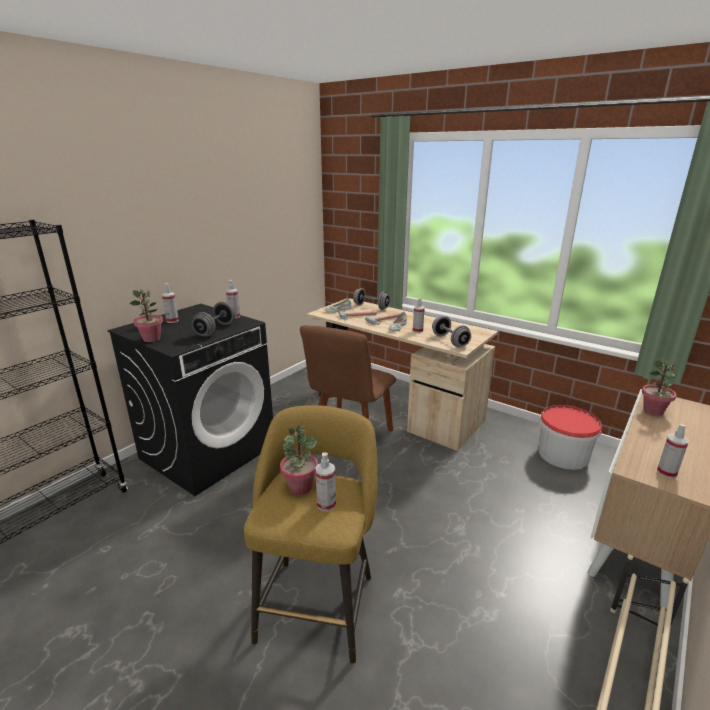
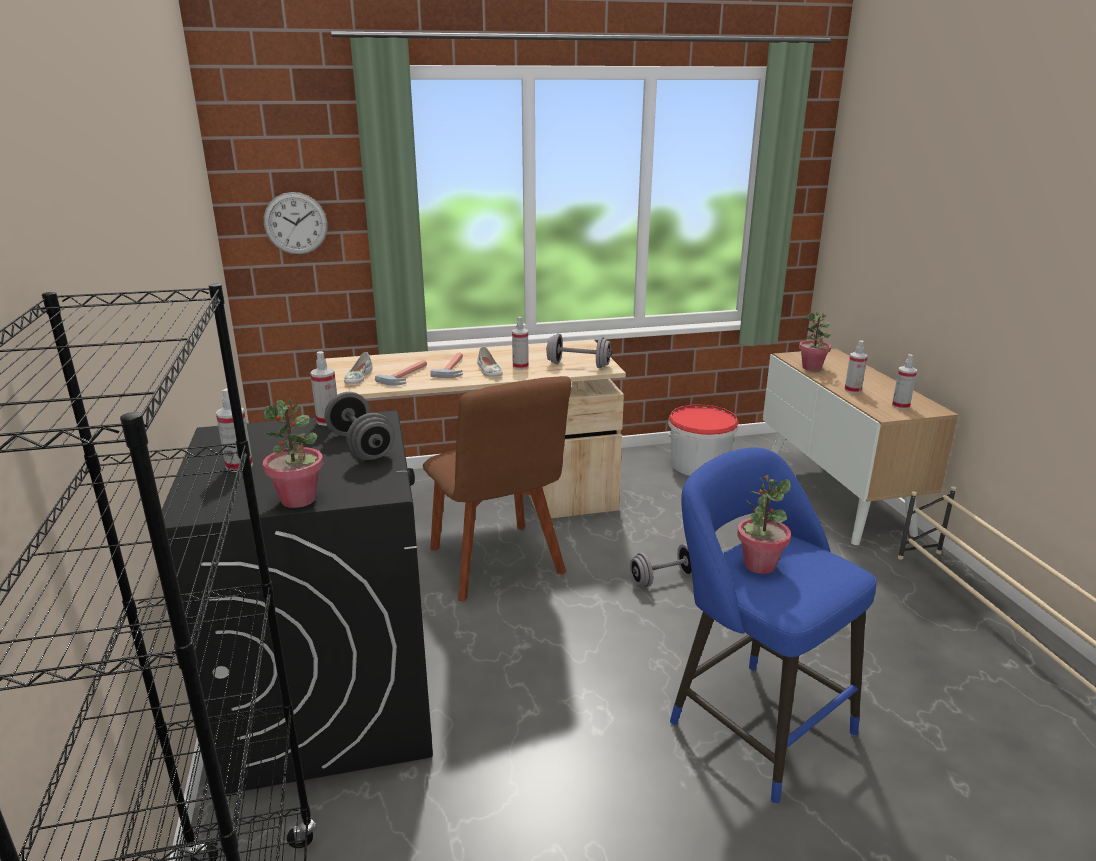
camera: 50 degrees left, 0 degrees up
yellow stool [244,405,378,664] -> blue stool [670,447,876,804]
spray bottle [315,452,336,511] -> spray bottle moved to [845,340,867,394]
grey dumbbell [353,288,390,310] -> grey dumbbell moved to [630,544,692,587]
none -> wall clock [264,192,328,255]

